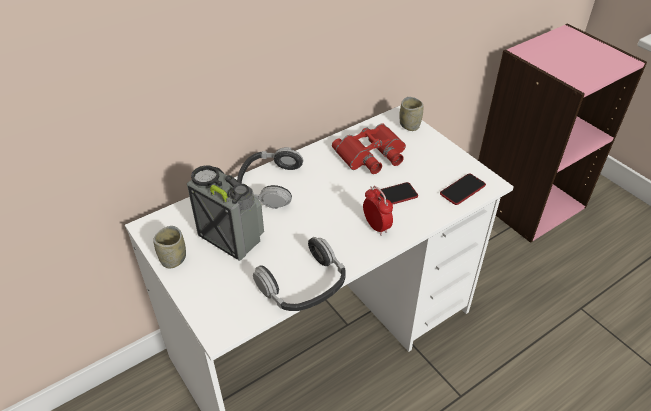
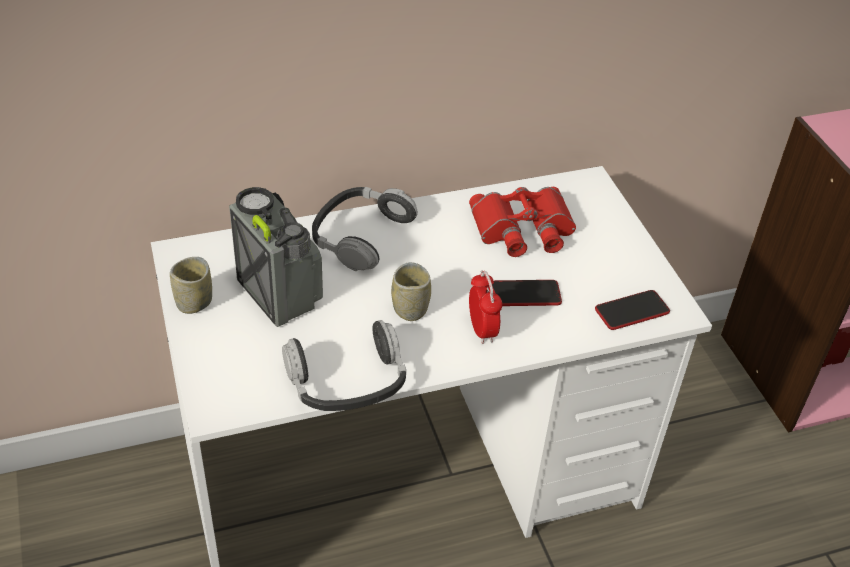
camera: 15 degrees right, 0 degrees up
cup [399,97,423,131] -> cup moved to [391,262,431,321]

